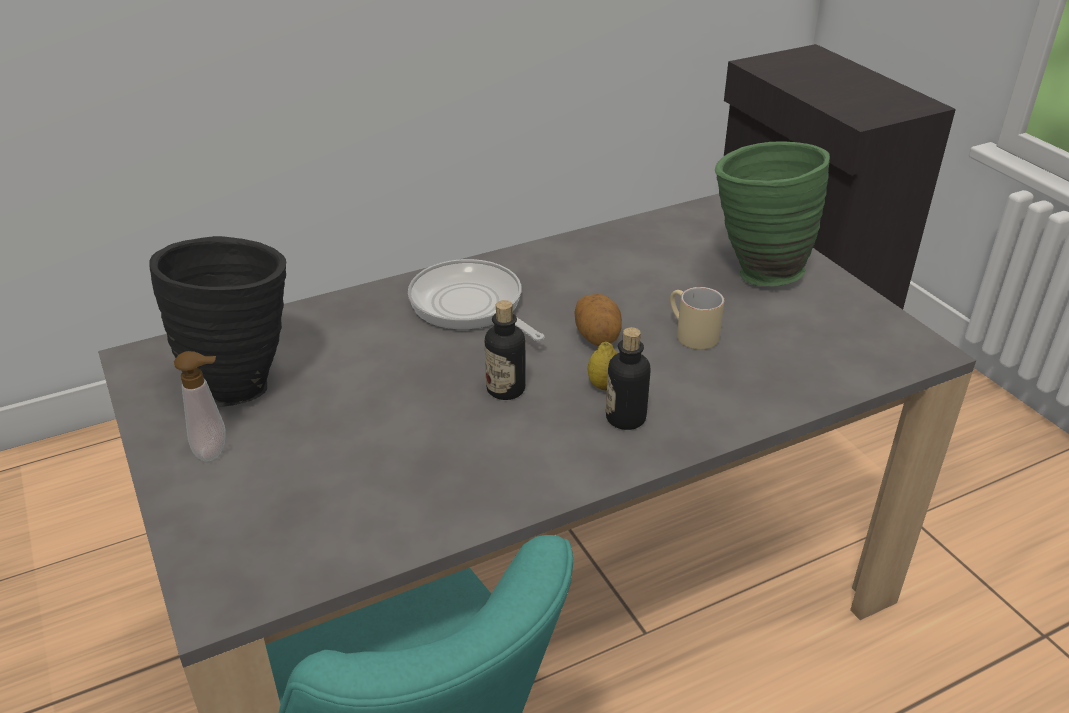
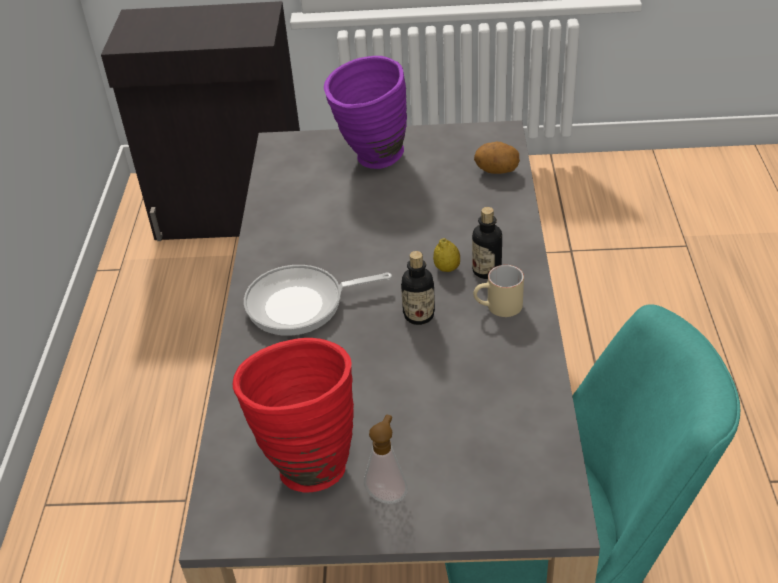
camera: 60 degrees left, 5 degrees up
black vase [150,236,286,407] -> red vase [233,338,354,492]
potato [575,294,622,346] -> potato moved to [474,142,520,174]
beige mug [670,287,724,350] -> beige mug moved to [473,265,524,317]
green vase [715,141,830,286] -> purple vase [324,56,407,169]

